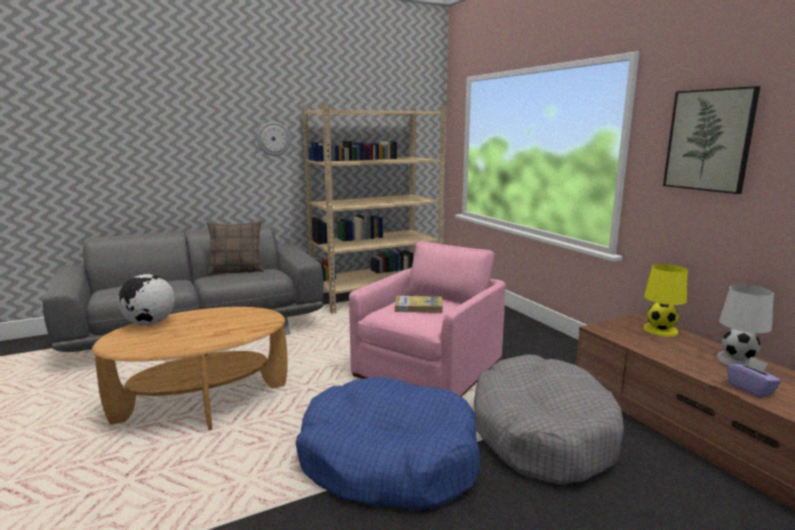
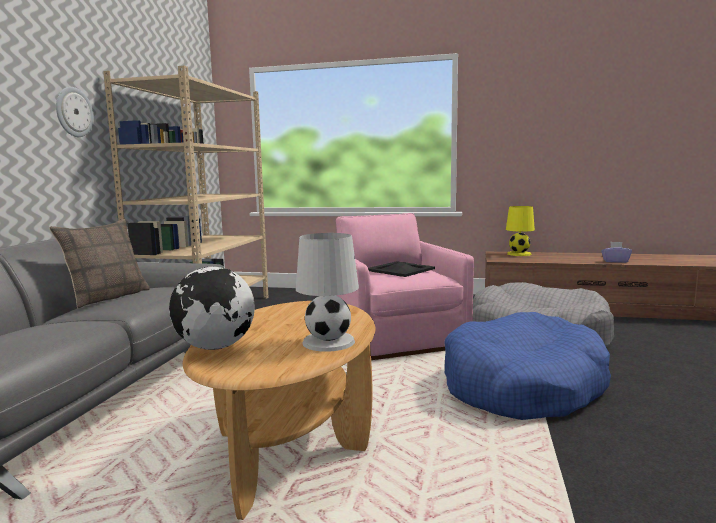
camera: 50 degrees left, 5 degrees down
book [395,296,443,313] -> black tray [368,261,435,277]
picture [663,86,760,194] -> none
white table lamp [716,284,774,366] -> white table lamp moved to [296,233,359,352]

